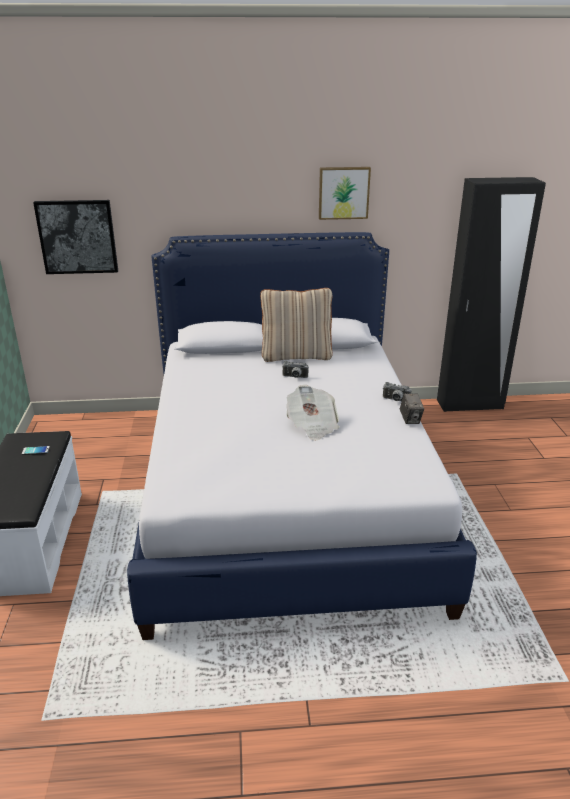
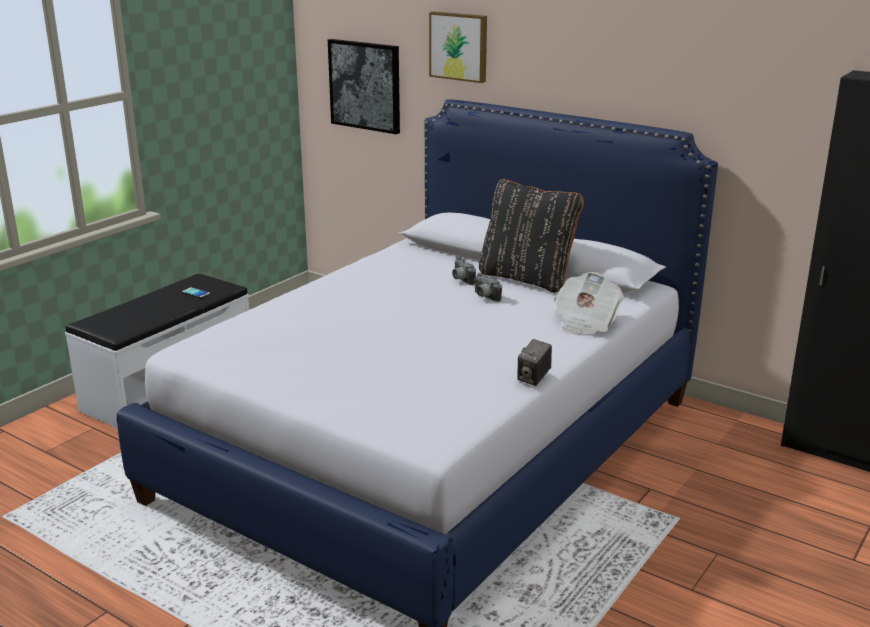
camera: 40 degrees right, 5 degrees down
beige pillow [260,288,333,362] -> black pillow [479,179,584,292]
newspaper [286,385,339,441] -> newspaper moved to [554,272,624,335]
picture [319,167,371,220] -> picture moved to [429,11,487,83]
camera [383,382,411,401] -> camera moved to [452,257,476,285]

